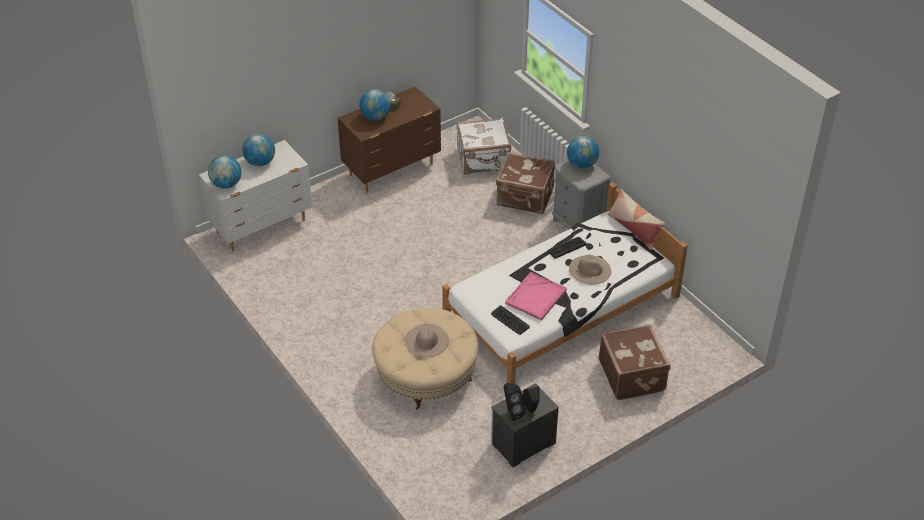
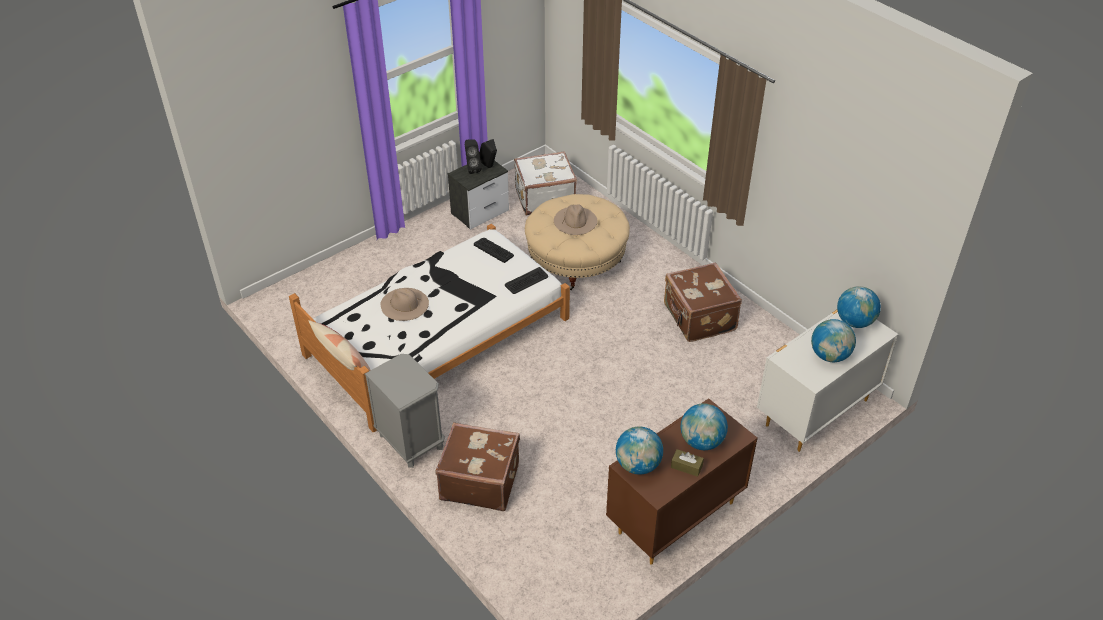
camera: 175 degrees right, 0 degrees up
white suitcase [456,118,511,175] -> white suitcase moved to [514,151,577,216]
pink tray [505,272,567,321] -> none
keyboard [548,237,587,259] -> keyboard moved to [505,267,548,294]
globe [567,136,599,168] -> globe moved to [616,427,663,475]
brown suitcase [599,324,671,400] -> brown suitcase moved to [664,262,742,342]

